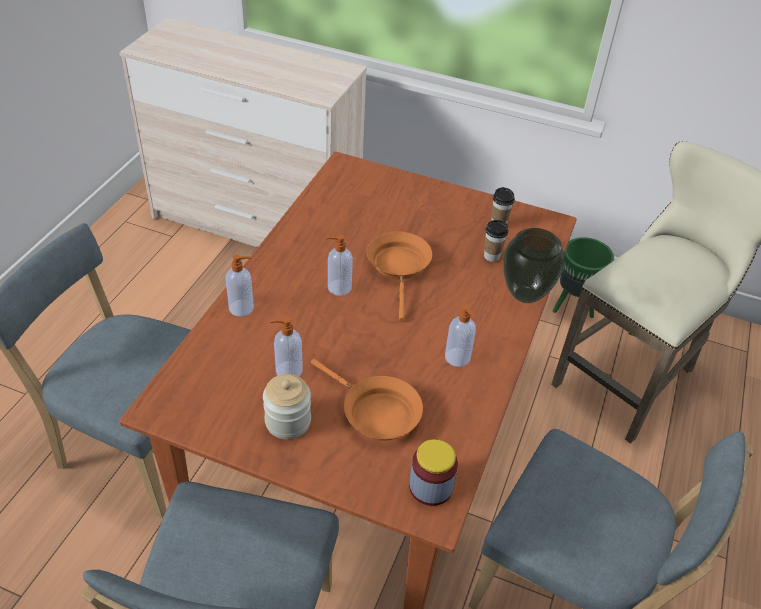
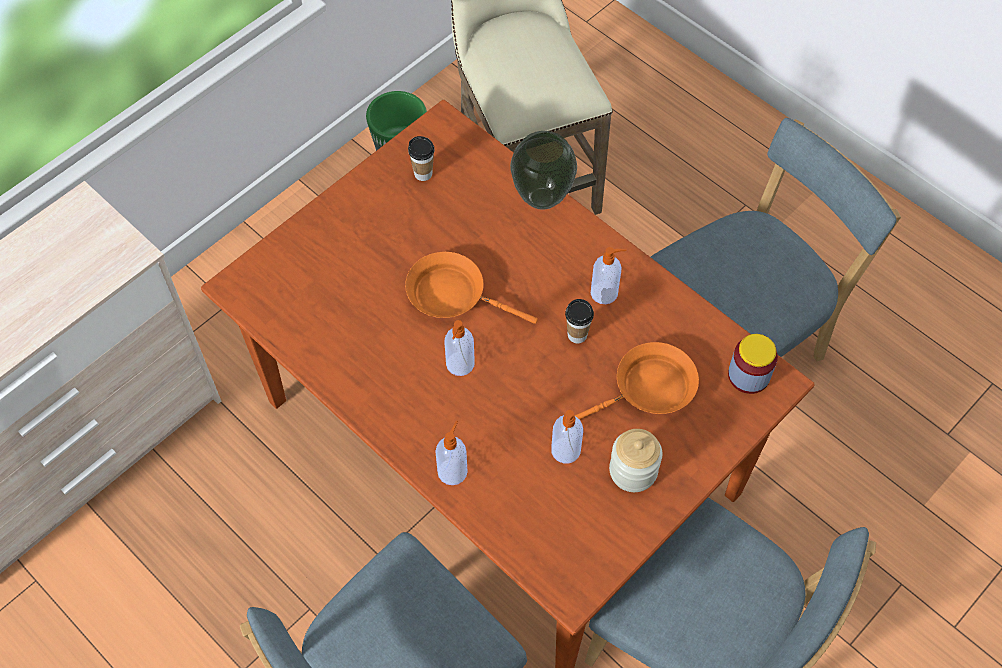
camera: 65 degrees left, 15 degrees up
cup [484,220,509,262] -> cup moved to [565,299,594,343]

